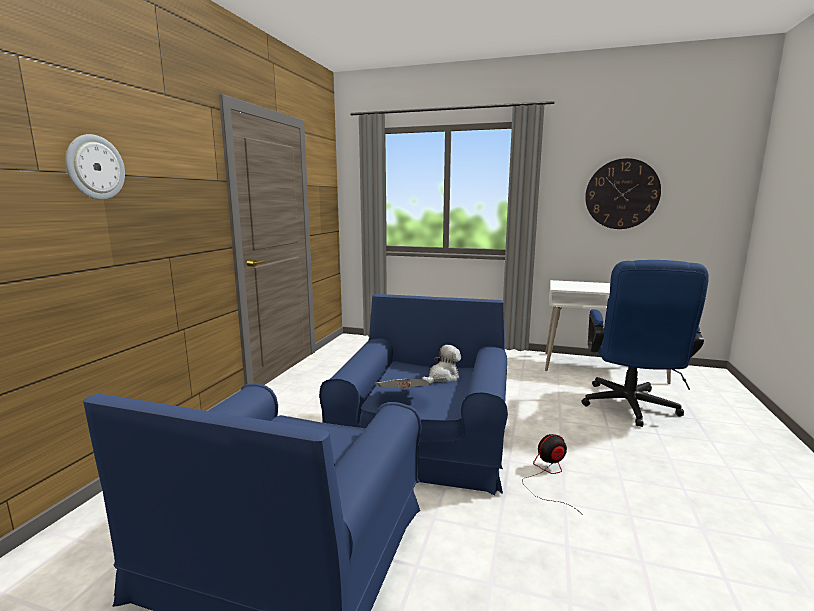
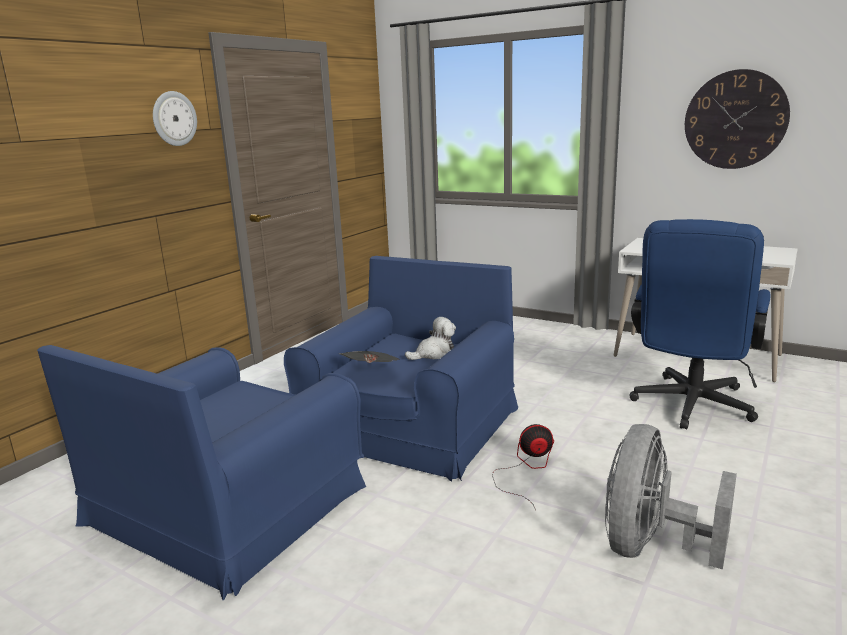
camera: 15 degrees right, 5 degrees up
wall clock [65,134,125,200] -> wall clock moved to [153,91,197,146]
none -> grey fan [605,424,737,570]

